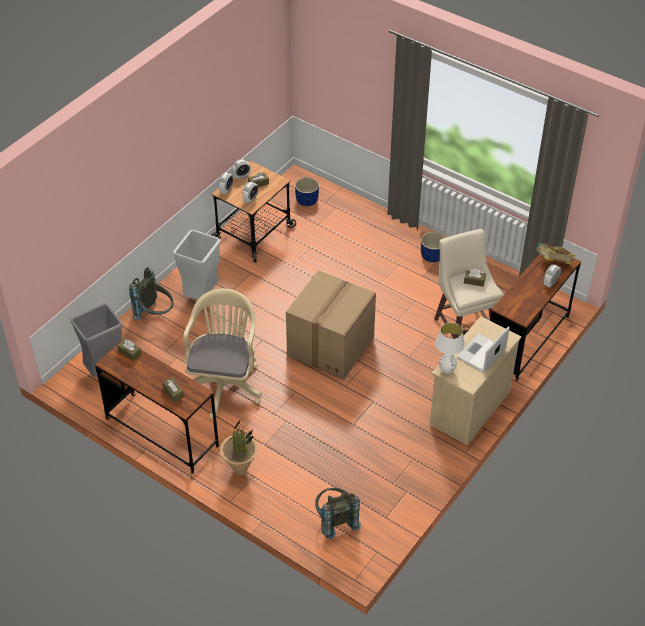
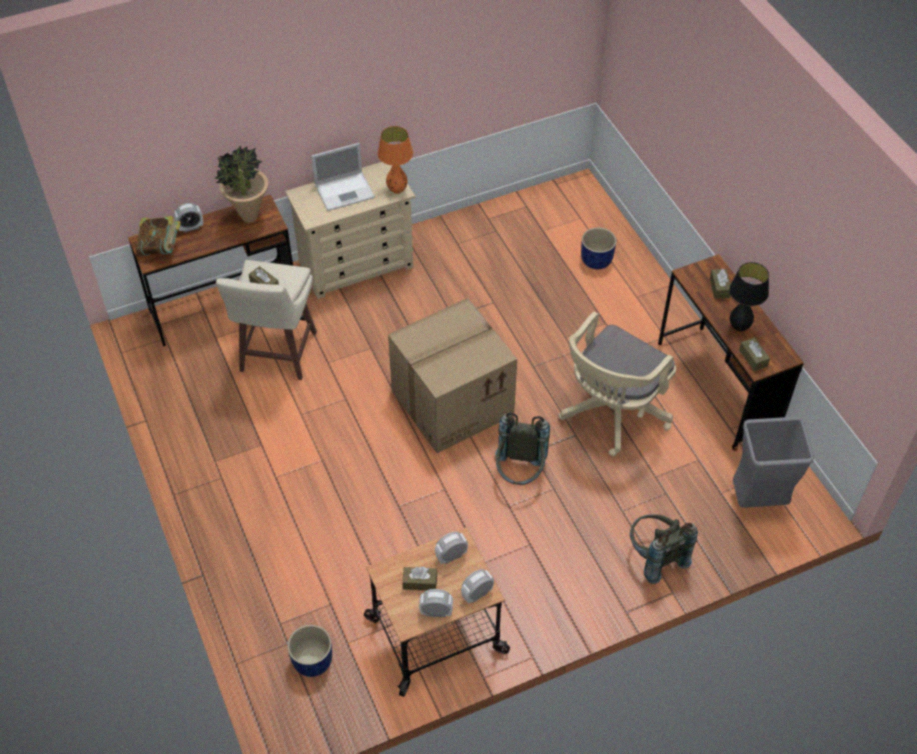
camera: 150 degrees left, 5 degrees up
grey trash can [173,230,220,300] -> none
potted plant [220,419,258,475] -> potted plant moved to [215,146,268,223]
grey backpack [315,488,361,539] -> grey backpack moved to [495,412,550,485]
blue planter [421,232,445,262] -> blue planter moved to [581,228,616,269]
white table lamp [436,323,465,374] -> orange table lamp [378,126,413,194]
none -> black table lamp [729,262,769,331]

